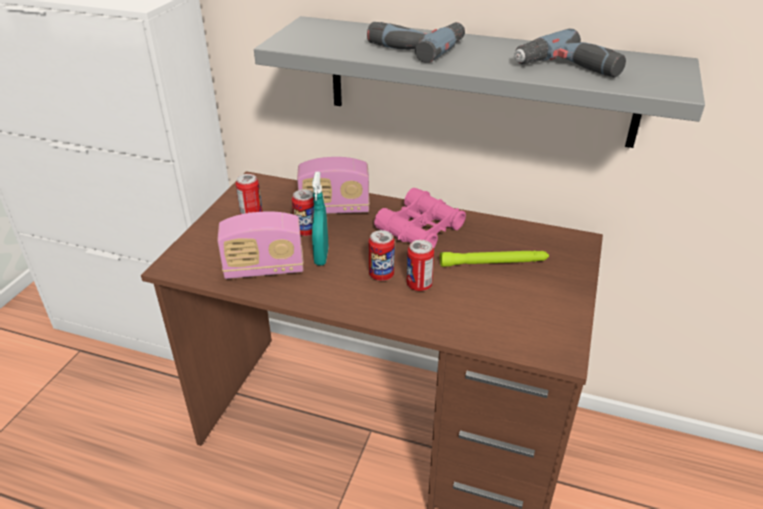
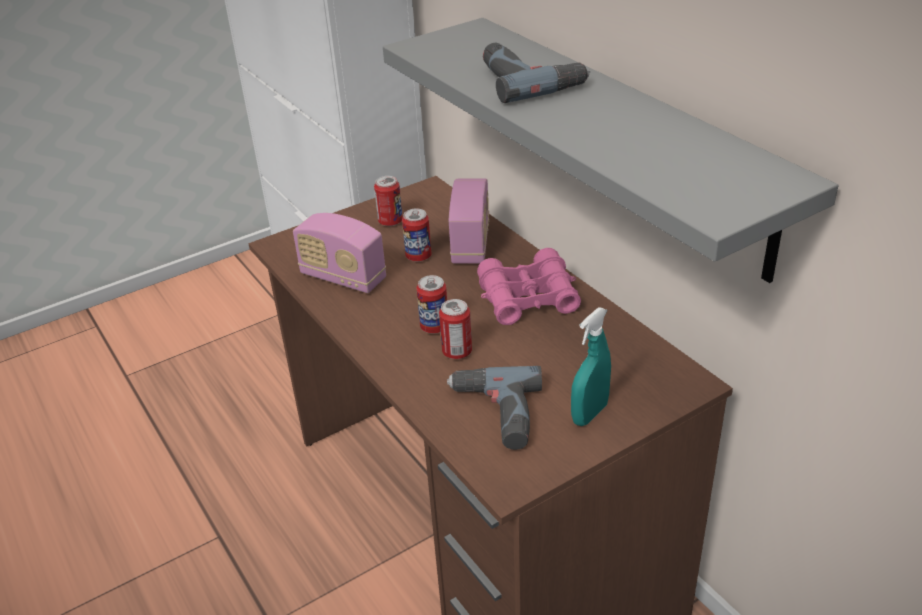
camera: 40 degrees right, 0 degrees up
radio [297,157,370,214] -> radio turned 120 degrees counterclockwise [449,178,489,264]
turquoise spray bottle [312,172,328,266] -> turquoise spray bottle moved to [571,307,611,426]
green flashlight [440,250,549,267] -> none
power drill [514,29,626,77] -> power drill moved to [447,366,542,450]

